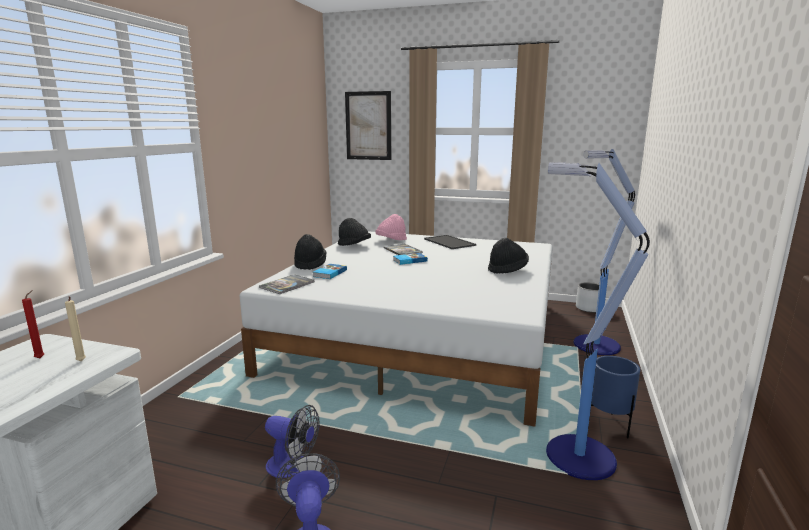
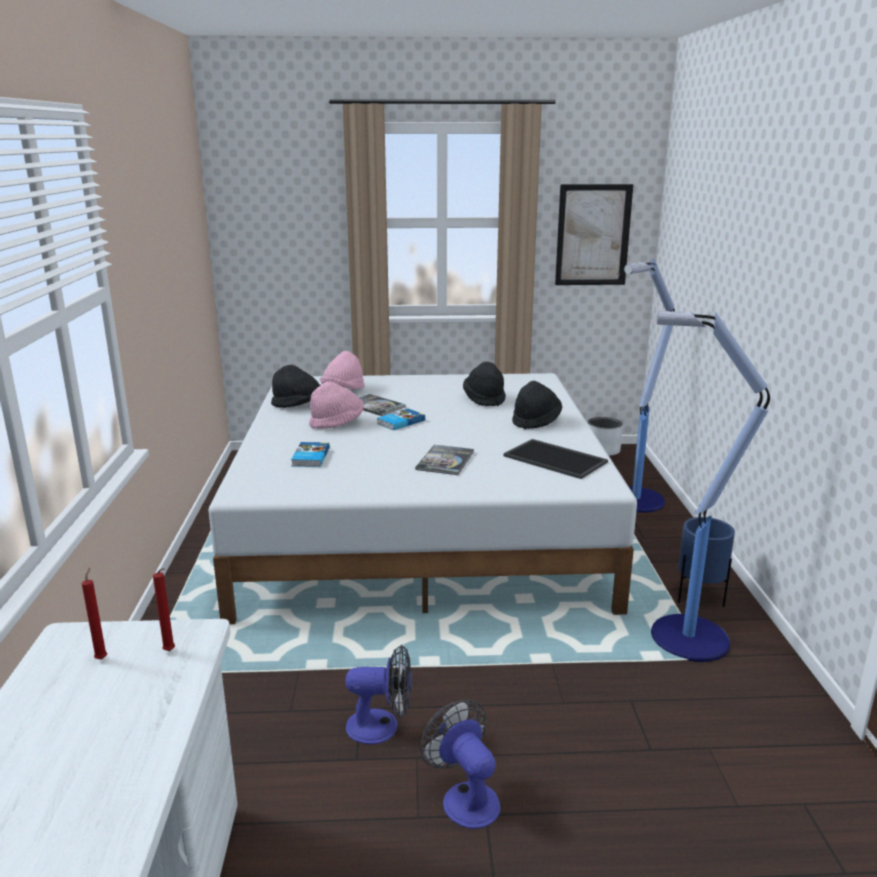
camera: 20 degrees left, 5 degrees up
beige candle [65,296,86,361] -> red candle [153,568,175,651]
book [259,274,315,294] -> book moved to [415,445,474,475]
black hat [294,234,326,270] -> black hat moved to [463,362,506,406]
picture [345,91,391,160] -> picture moved to [555,184,633,285]
tray [424,235,476,249] -> tray moved to [504,439,608,479]
none -> pink hat [309,381,364,429]

